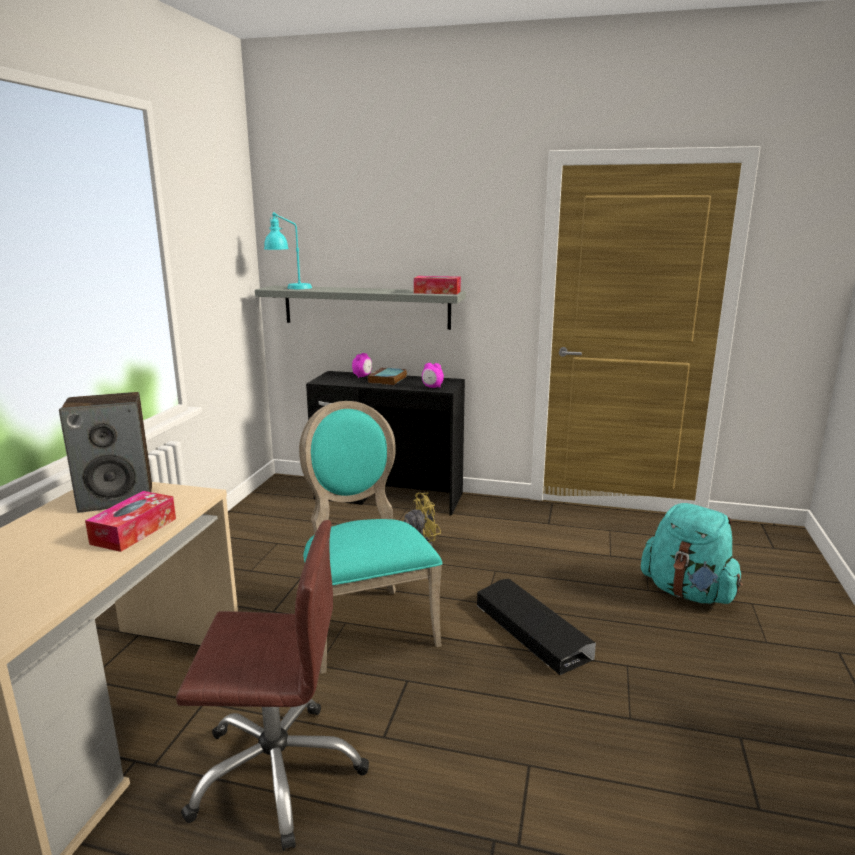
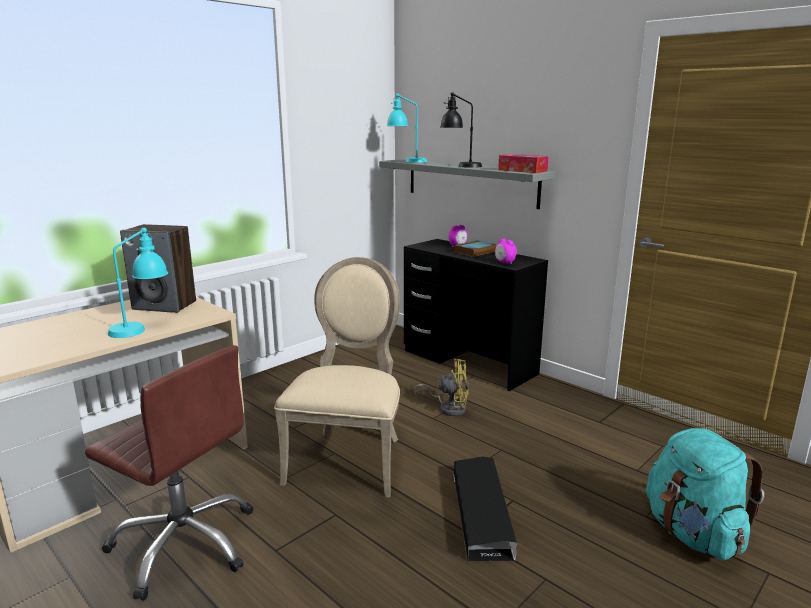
camera: 30 degrees right, 0 degrees up
tissue box [85,491,176,552] -> turquoise table lamp [108,228,168,338]
turquoise chair [299,401,442,674] -> beige chair [274,257,400,498]
none -> black table lamp [441,92,482,168]

